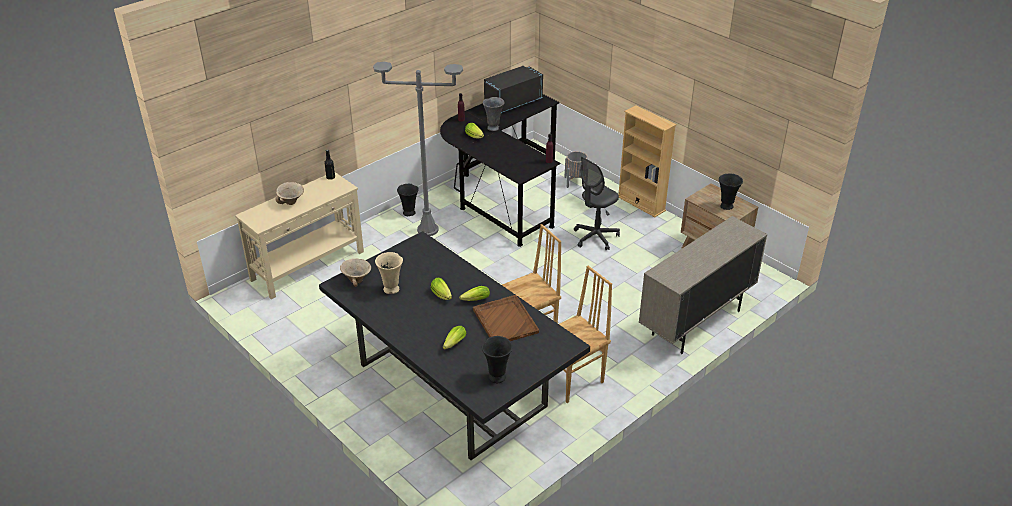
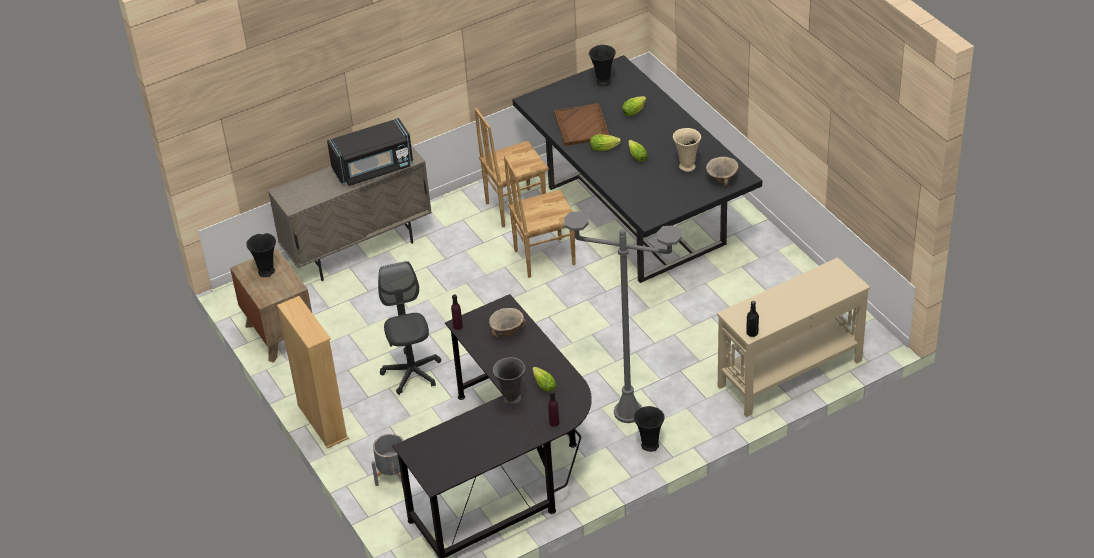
camera: 165 degrees left, 5 degrees up
beige bowl [276,182,304,205] -> beige bowl moved to [489,308,526,338]
black microwave [484,66,543,113] -> black microwave moved to [327,118,413,186]
grey office chair [574,157,620,250] -> grey office chair turned 75 degrees counterclockwise [378,261,441,395]

